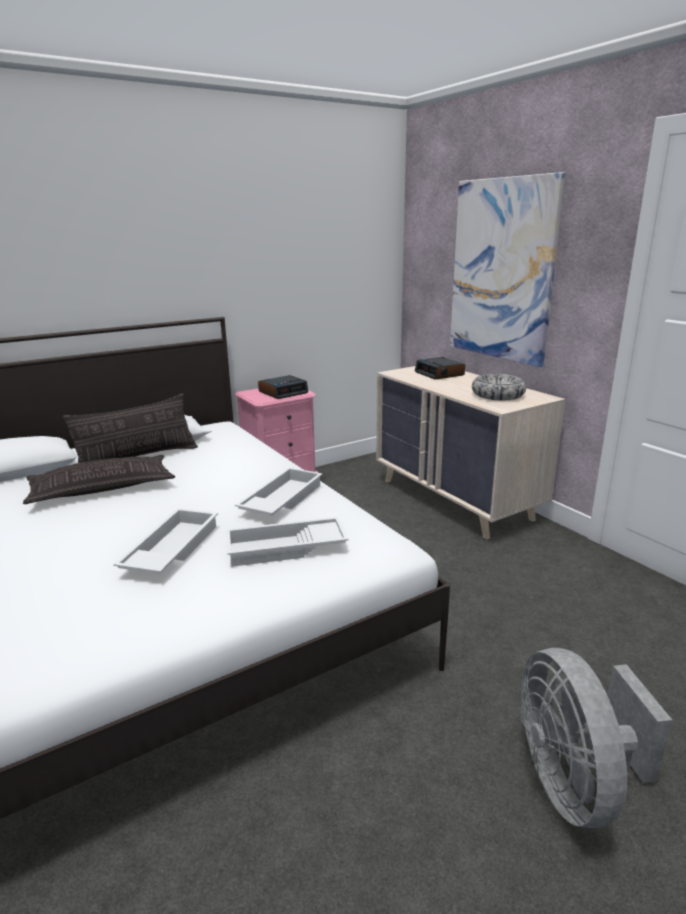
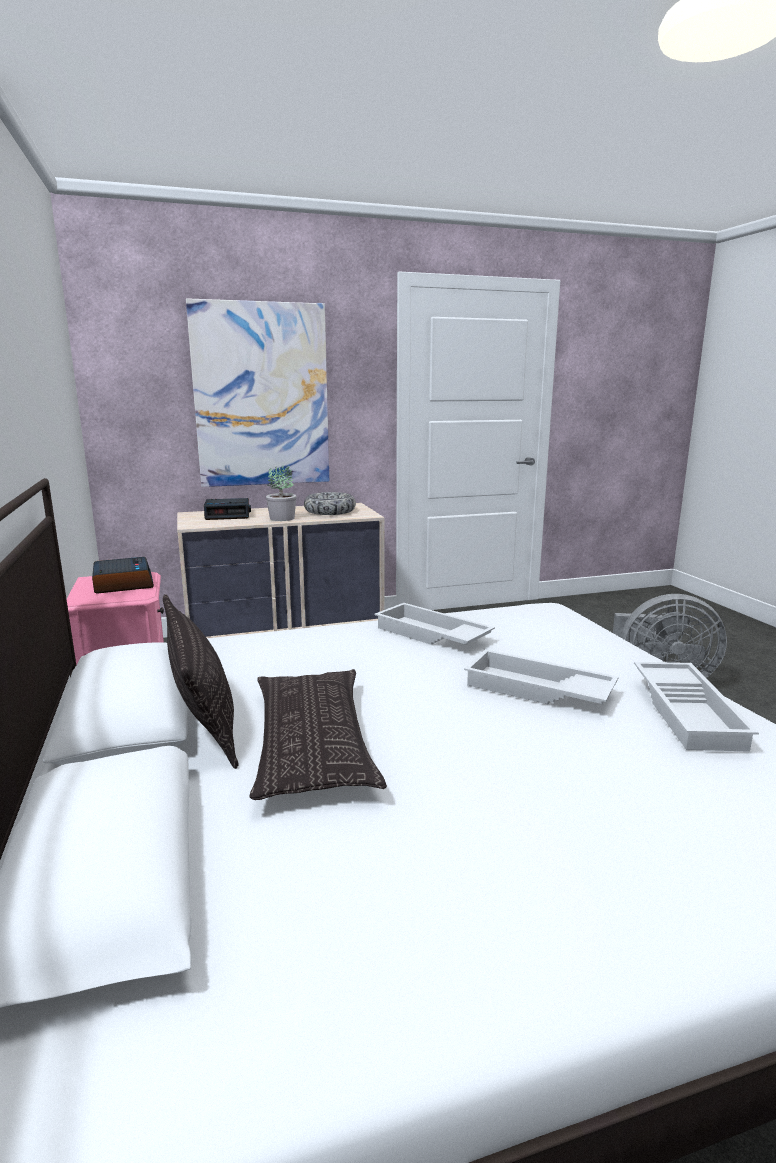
camera: 75 degrees left, 5 degrees down
white tray [226,517,349,567] -> white tray moved to [634,662,759,752]
none -> potted plant [266,465,296,521]

